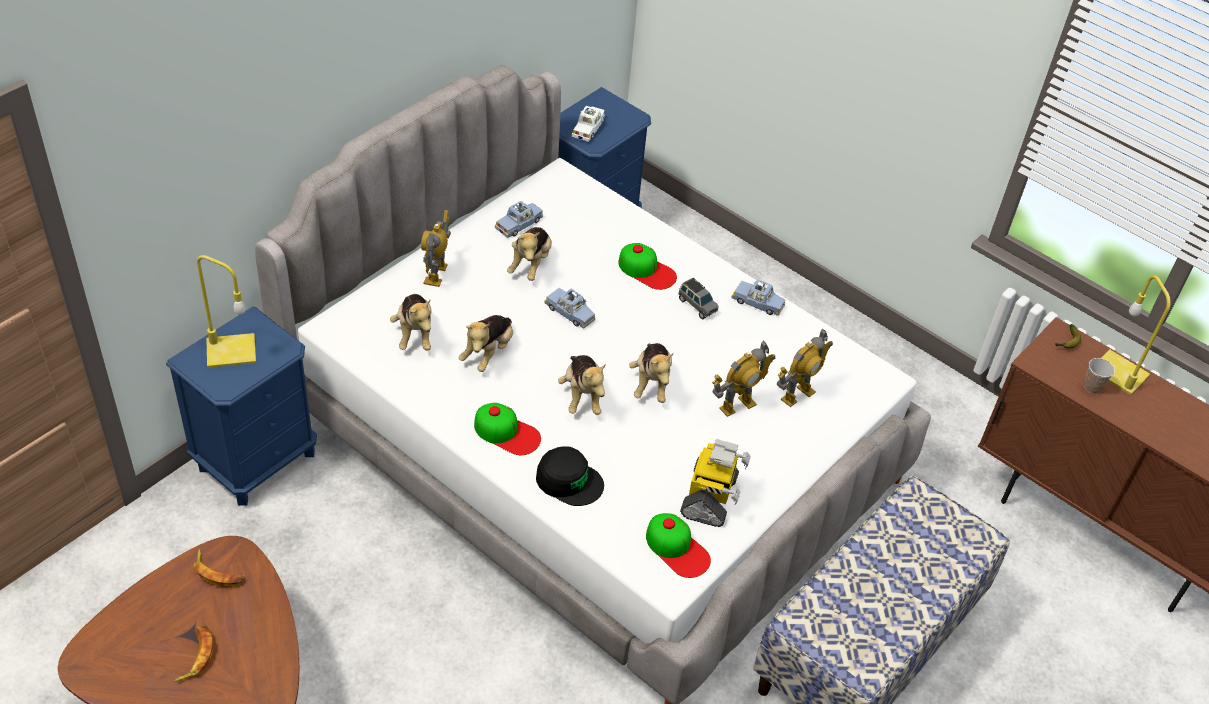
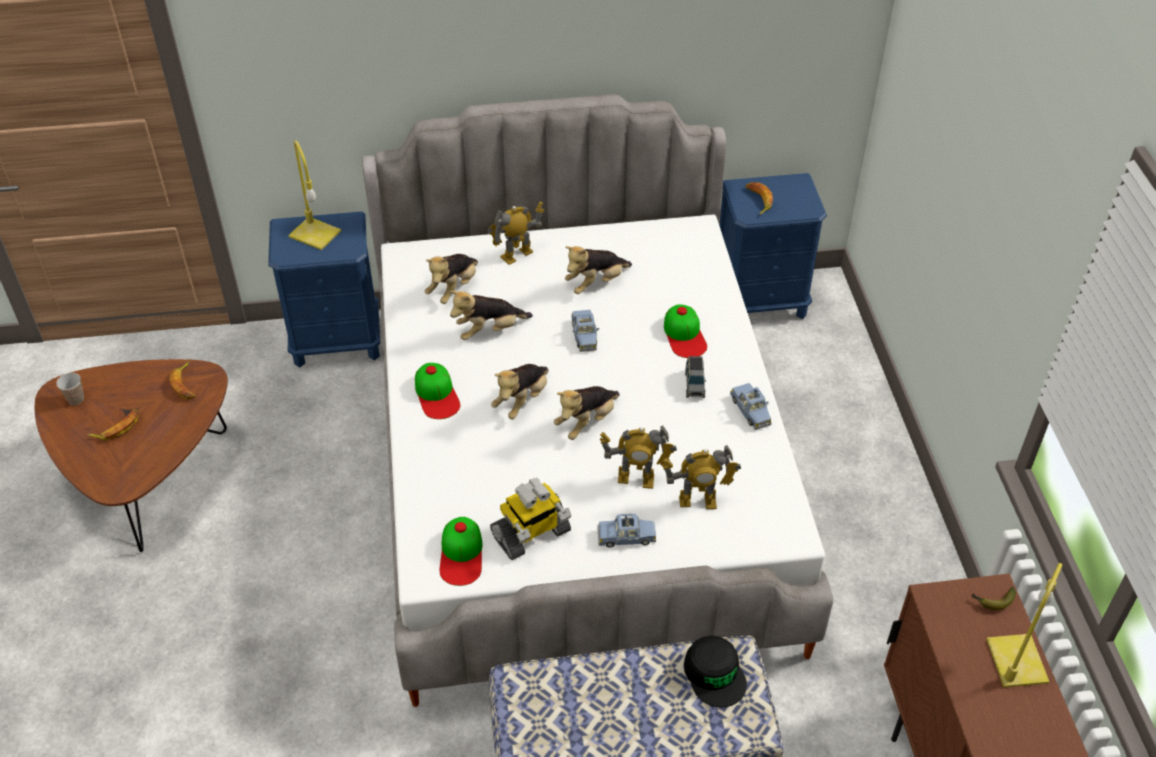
camera: 45 degrees right, 0 degrees up
blue toy car [495,201,543,238] -> blue toy car moved to [597,514,656,548]
black cap [536,446,604,506] -> black cap moved to [684,635,747,707]
white toy car [572,106,605,142] -> banana [745,182,773,215]
cup [1084,358,1115,394] -> cup moved to [56,373,84,405]

